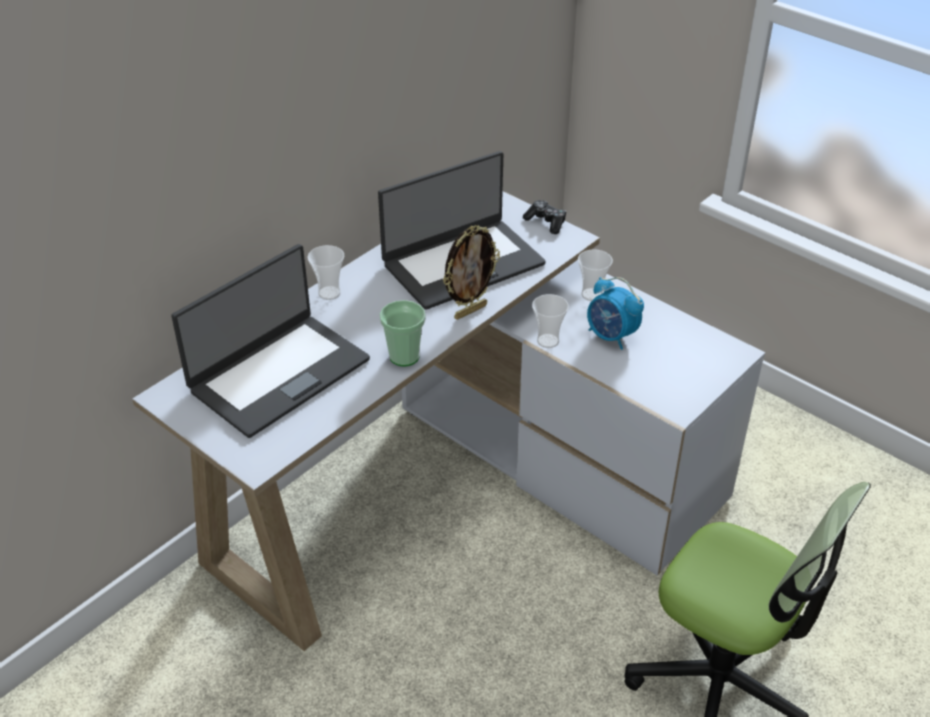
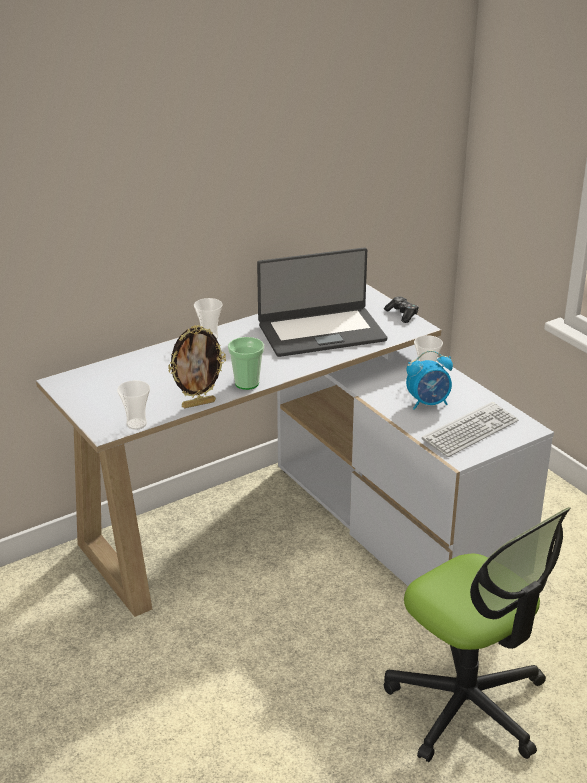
camera: 15 degrees right, 10 degrees down
laptop [171,244,370,438] -> none
picture frame [443,225,500,320] -> picture frame moved to [168,325,226,408]
cup [532,294,569,348] -> cup moved to [117,380,150,430]
alarm clock [587,277,644,350] -> alarm clock turned 75 degrees counterclockwise [406,350,453,410]
none -> keyboard [422,402,518,457]

